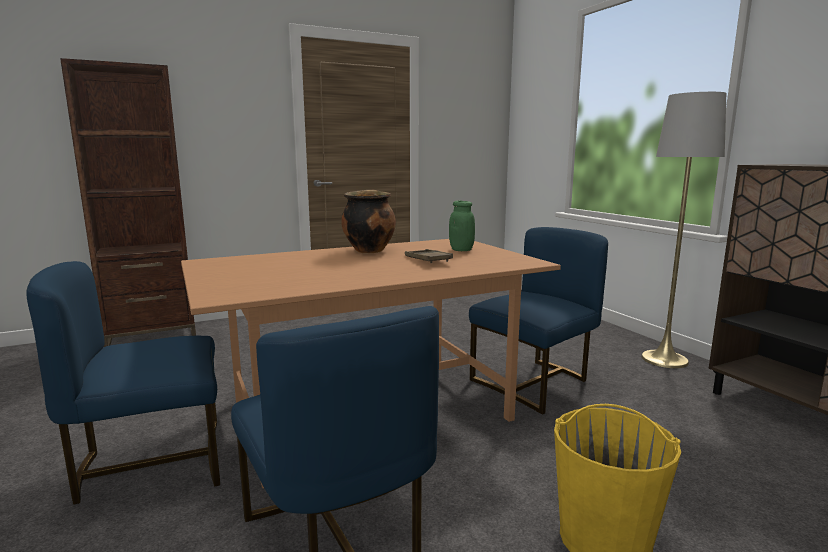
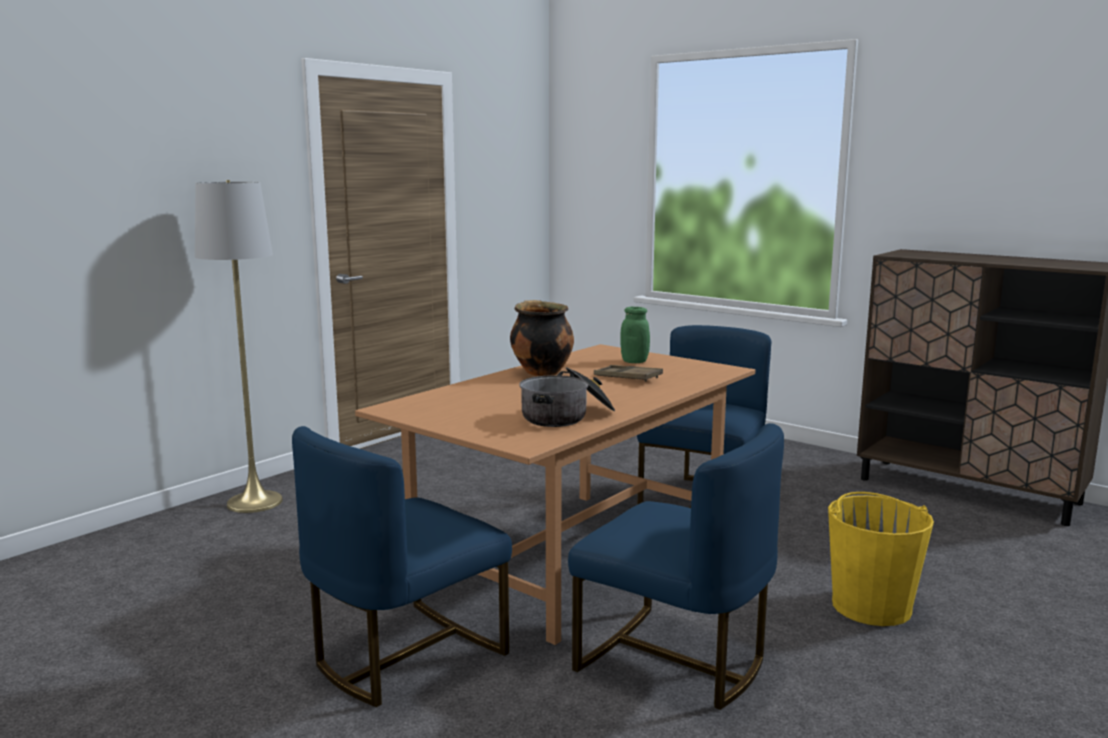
camera: 25 degrees left, 0 degrees up
brown bookcase [60,58,196,347] -> none
grey floor lamp [641,92,726,368] -> grey floor lamp moved to [195,180,283,513]
none -> cooking pot [519,367,615,427]

